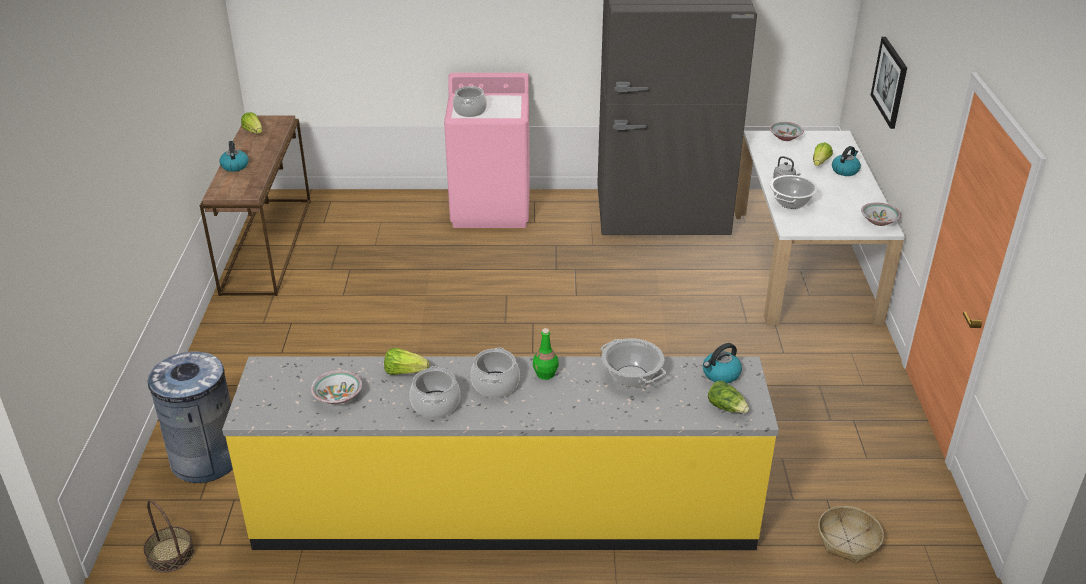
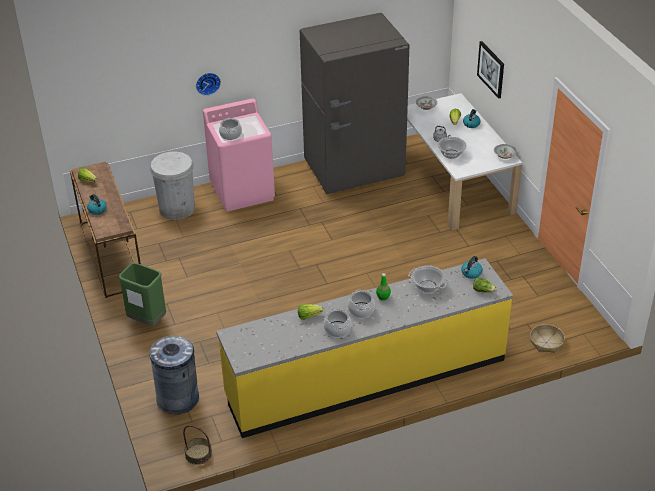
camera: 20 degrees left, 5 degrees up
bowl [311,370,362,404] -> none
none -> green trash can [118,263,166,326]
none -> white trash can [150,152,195,220]
none -> wall clock [196,73,221,96]

